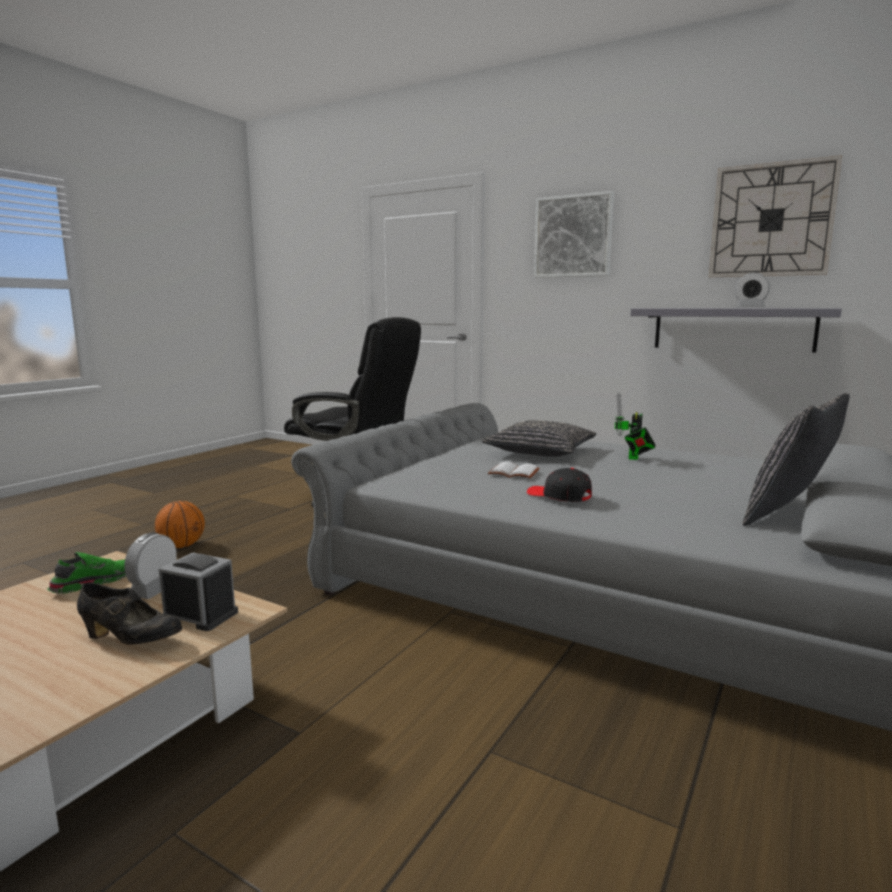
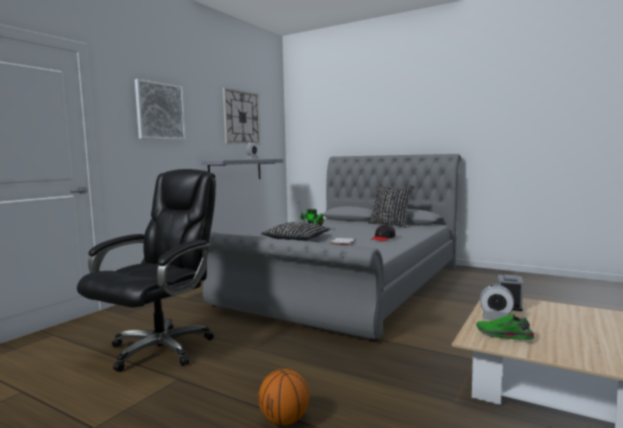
camera: 90 degrees left, 5 degrees down
black shoe [77,582,182,644] -> none

